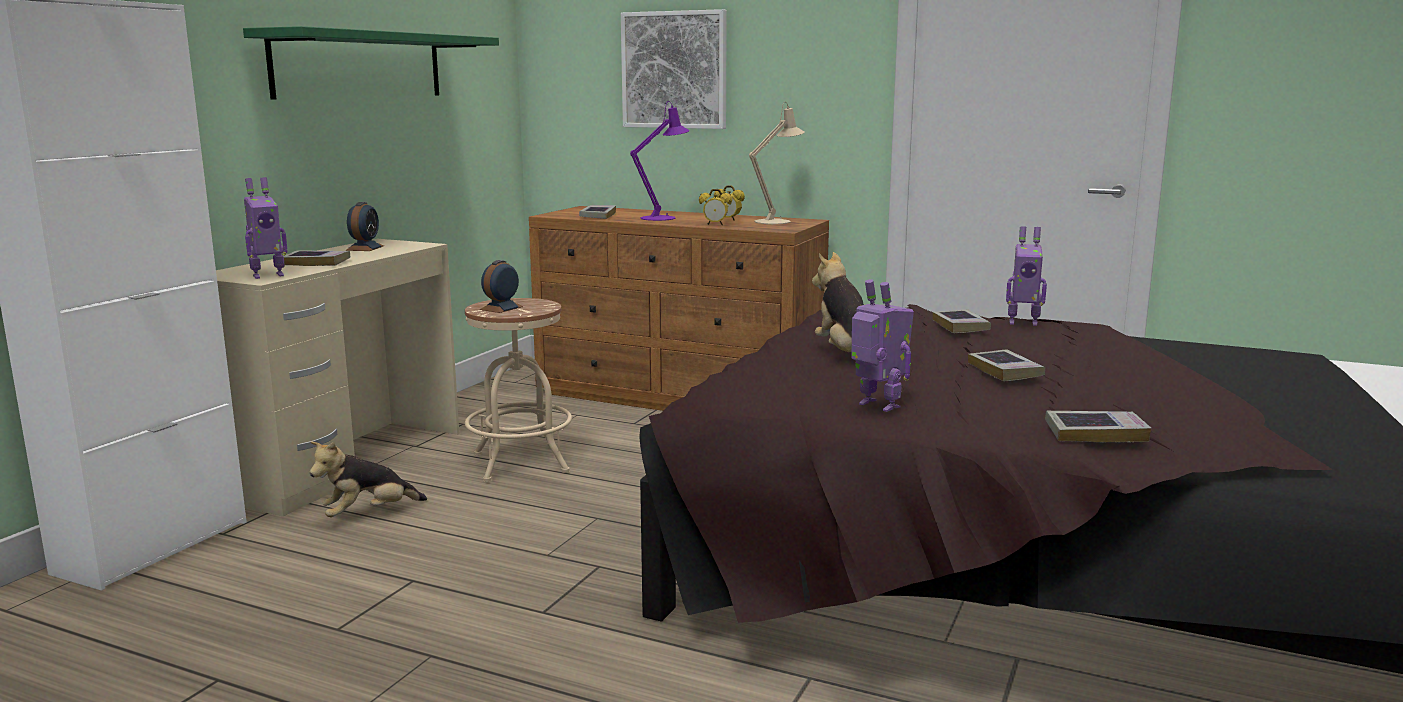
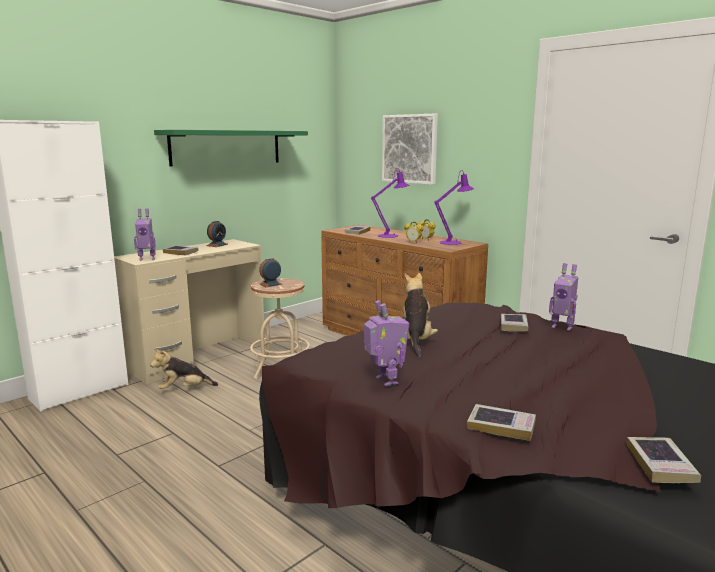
camera: 20 degrees right, 0 degrees up
beige table lamp [749,101,805,224] -> purple table lamp [434,170,474,245]
book [968,349,1045,381] -> book moved to [627,437,701,483]

